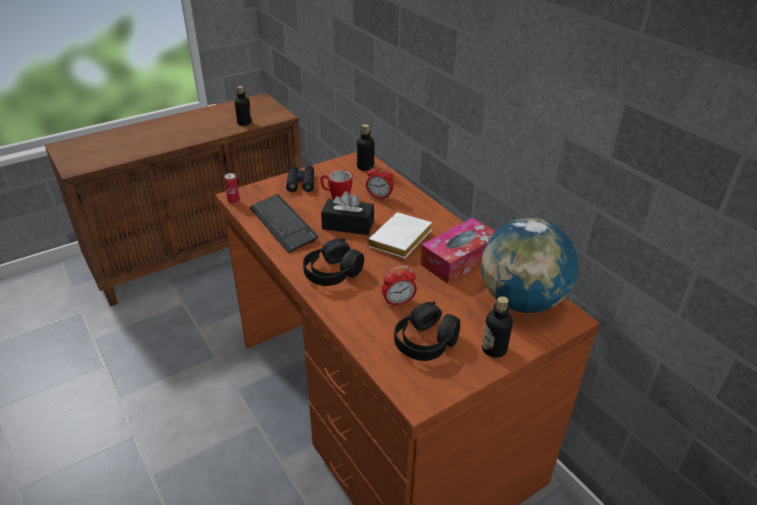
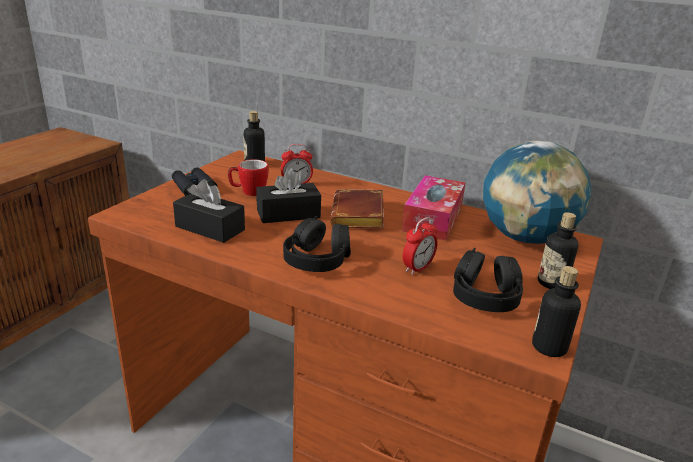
camera: 30 degrees left, 10 degrees down
can [224,173,240,204] -> none
bottle [234,86,252,126] -> bottle moved to [532,266,581,357]
keyboard [250,194,318,253] -> black tissue box [173,179,245,243]
white book [367,212,432,258] -> brown book [330,189,384,228]

